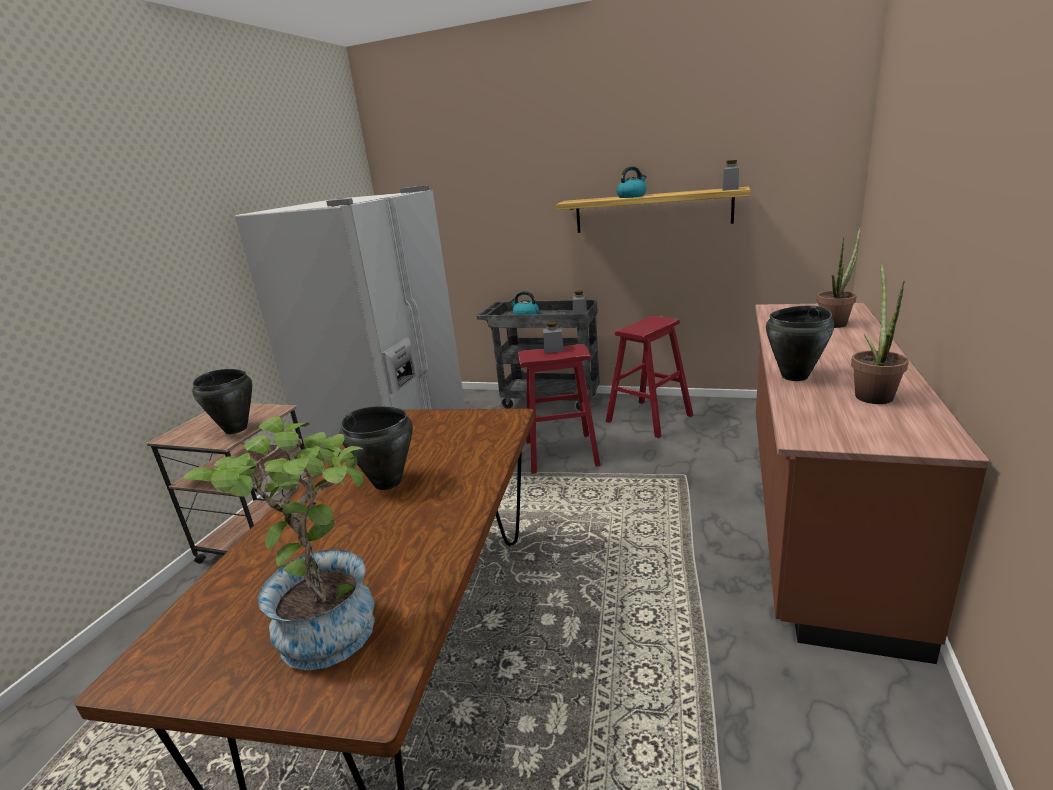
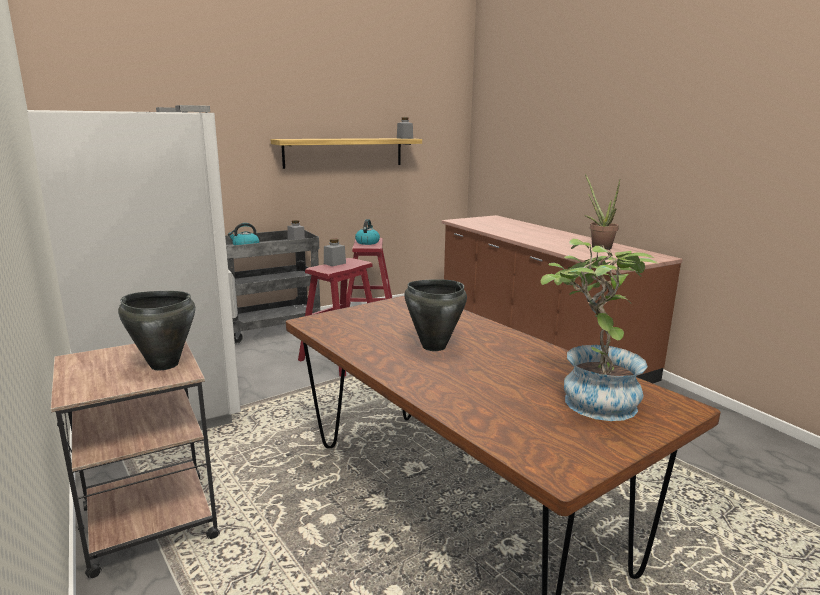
camera: 50 degrees left, 5 degrees down
kettle [616,166,647,198] -> kettle moved to [355,219,380,245]
black cooking pot [766,306,834,381] -> none
potted plant [817,226,861,328] -> none

